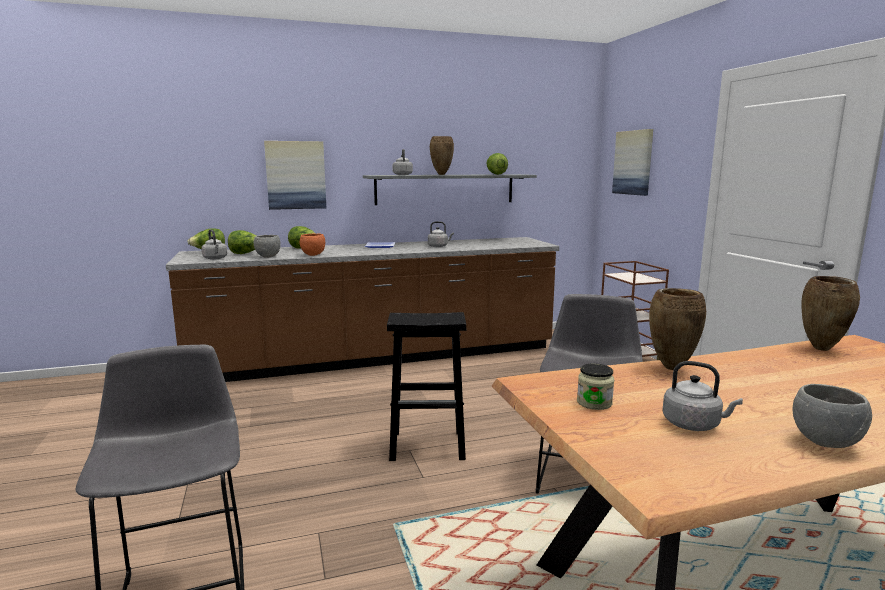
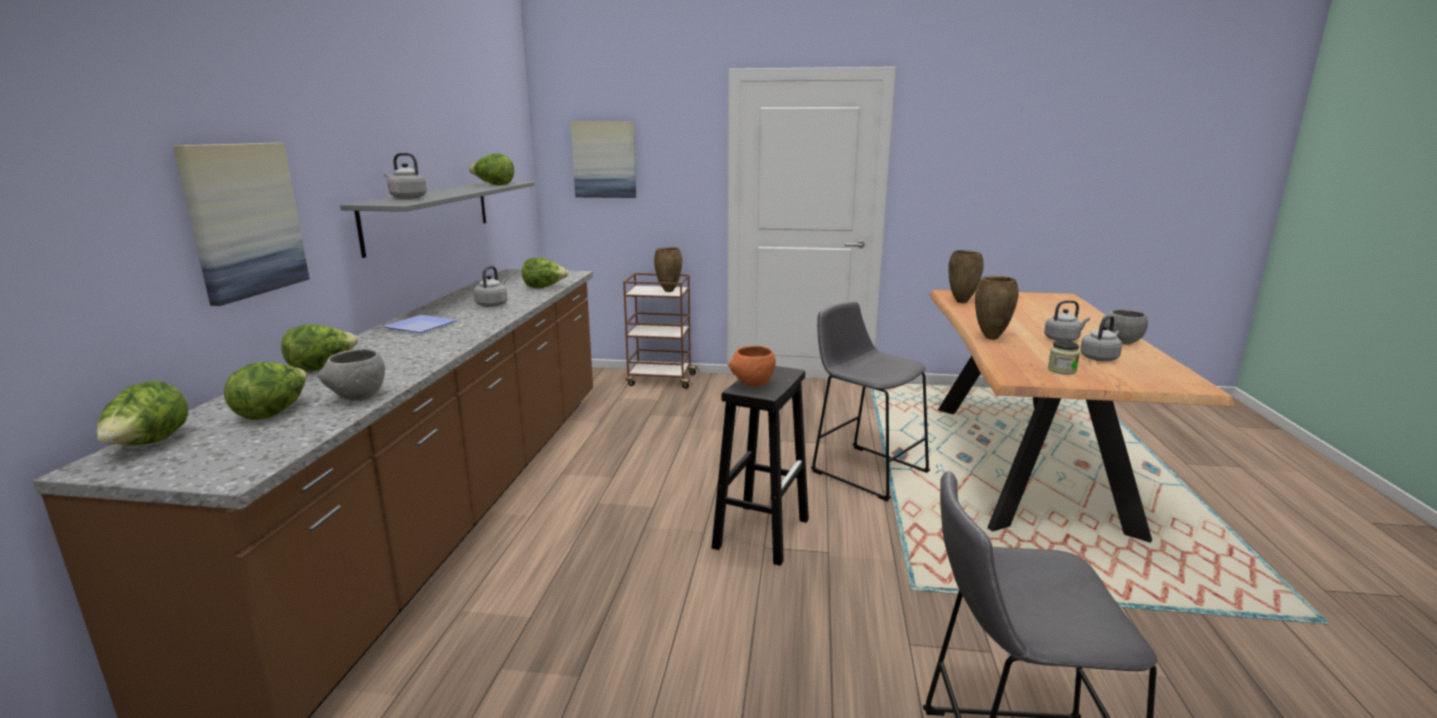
camera: 65 degrees left, 5 degrees up
grey kettle [202,229,227,260] -> grey kettle moved to [1044,300,1090,341]
orange bowl [300,233,325,256] -> orange bowl moved to [729,346,776,387]
brown vase [430,136,454,175] -> brown vase moved to [654,247,682,292]
none -> lettuce [522,257,569,288]

